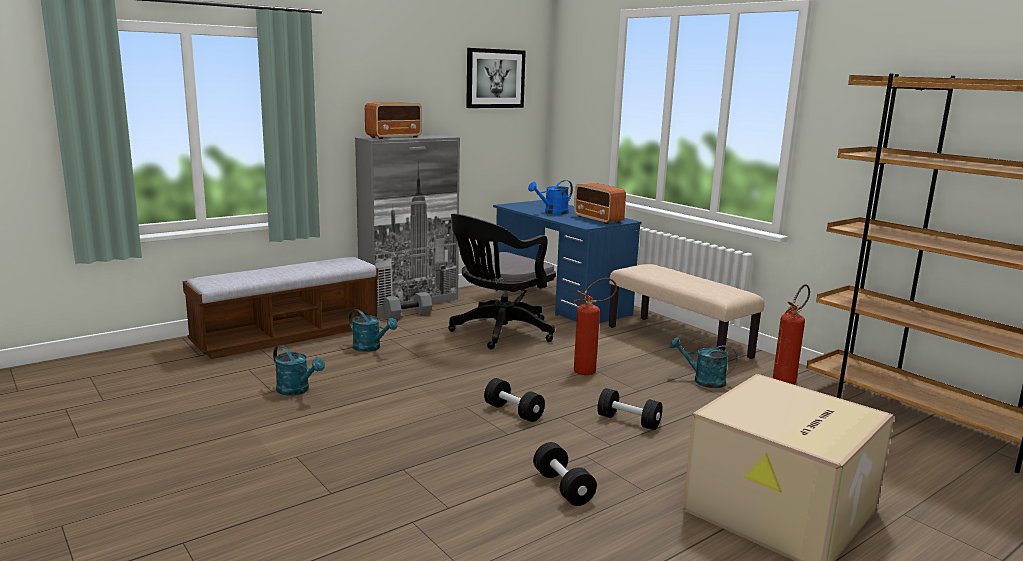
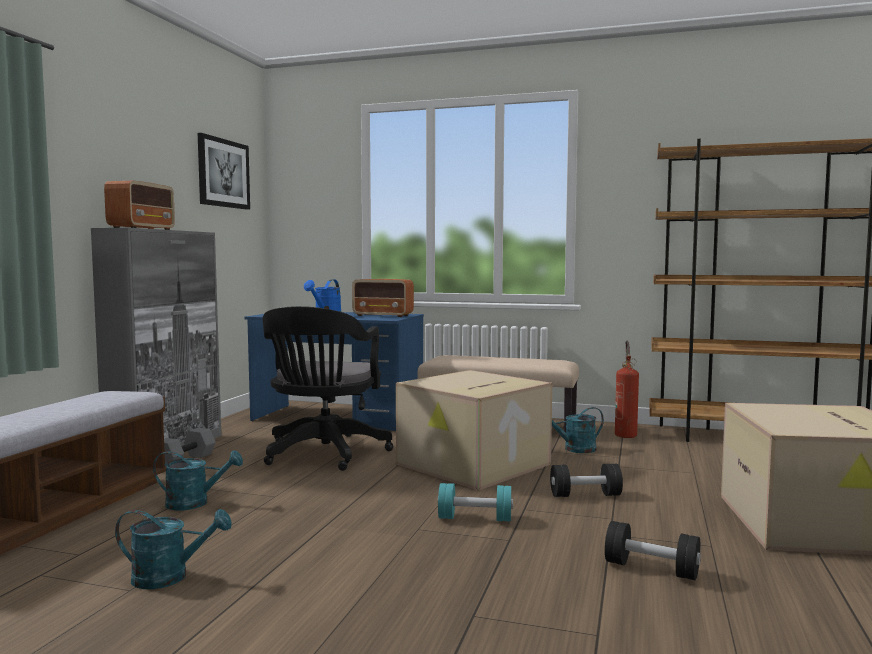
camera: 35 degrees left, 10 degrees down
black dumbbell [484,378,545,422] -> turquoise dumbbell [438,483,513,522]
fire extinguisher [573,278,617,375] -> cardboard box [396,370,552,491]

